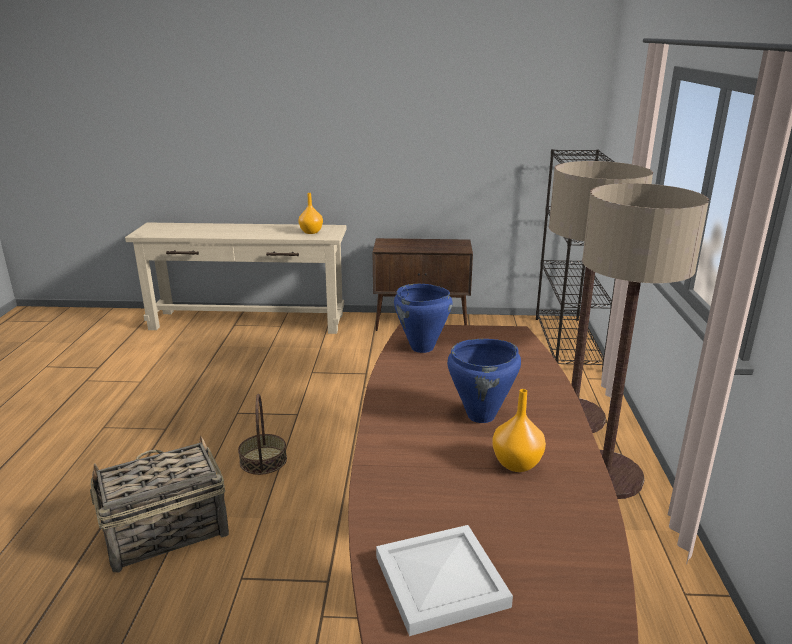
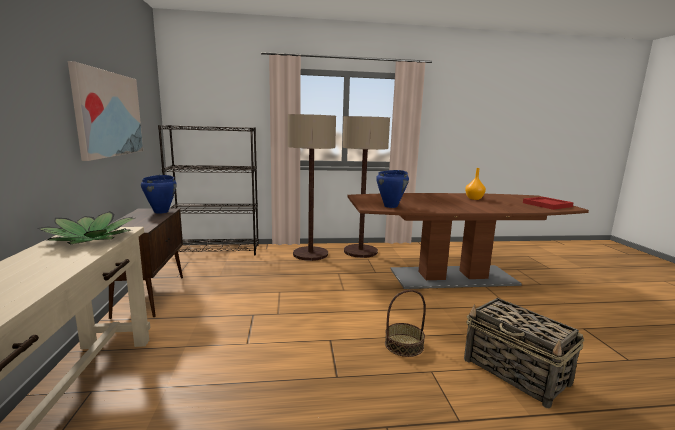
camera: 100 degrees left, 10 degrees down
orange vase [298,193,323,234] -> potted plant [37,211,135,244]
white tray [376,525,513,636] -> red tray [523,197,574,210]
blue cooking pot [447,339,521,423] -> blue cooking pot moved to [141,175,177,214]
none -> picture [68,61,143,161]

